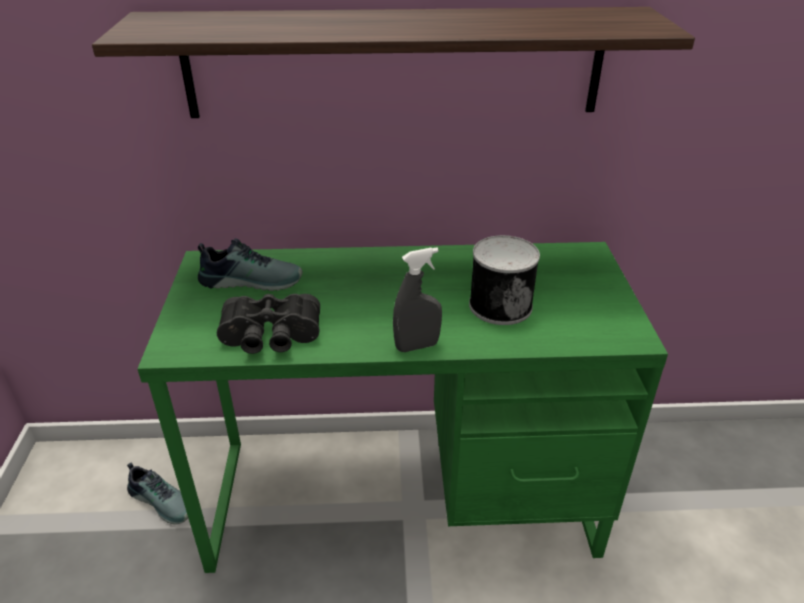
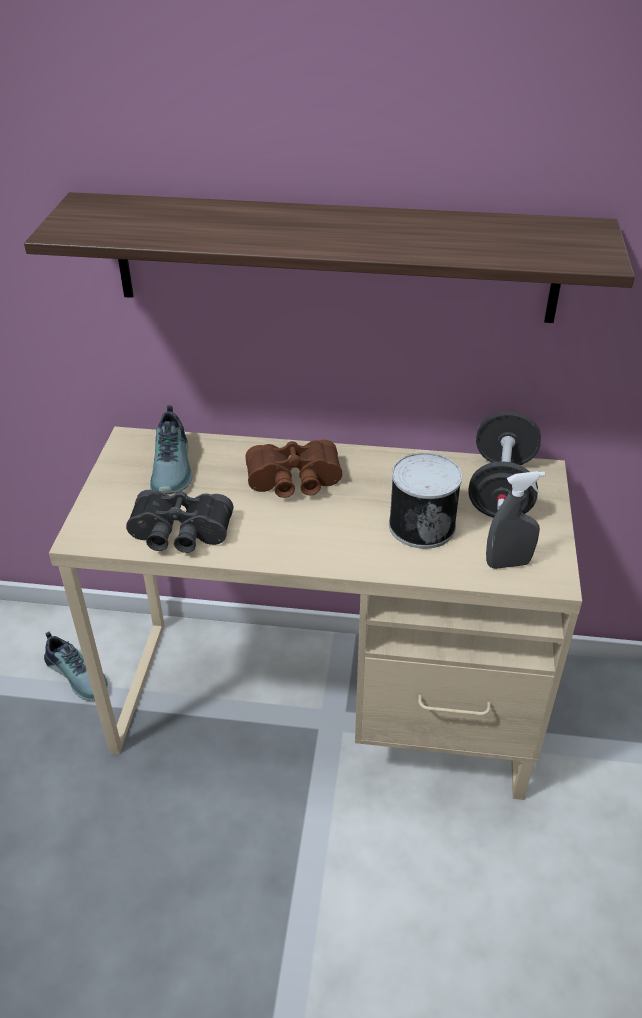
camera: 10 degrees right, 5 degrees up
green desk [137,242,668,573] -> beige desk [49,427,582,800]
shoe [198,238,303,291] -> shoe turned 75 degrees clockwise [150,405,193,495]
grey spray bottle [393,247,442,352] -> grey spray bottle moved to [486,471,545,569]
none -> brown binoculars [245,440,342,498]
none -> black dumbbell [469,411,541,518]

